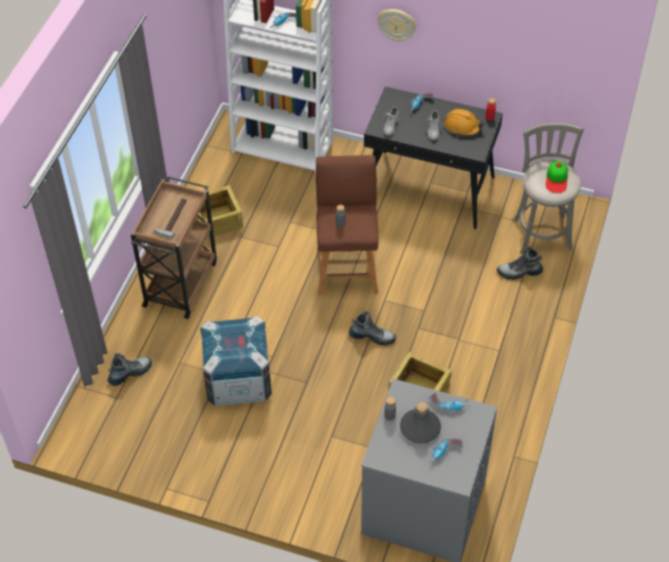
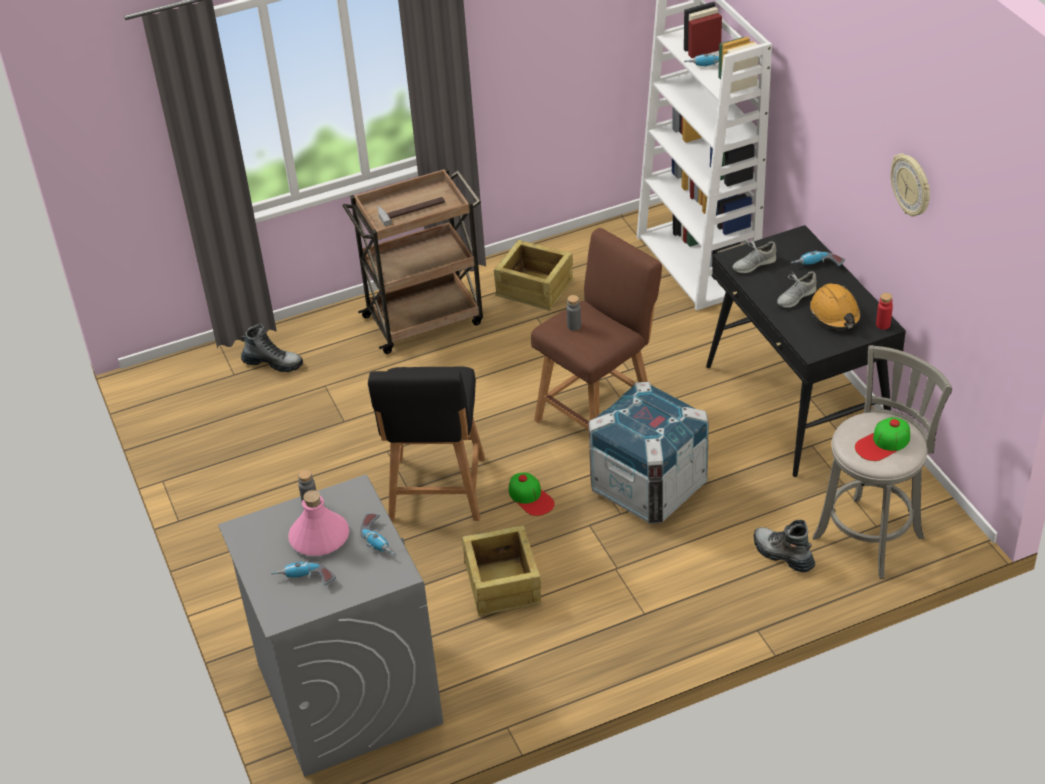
camera: 50 degrees right, 10 degrees down
crate [200,316,272,406] -> crate moved to [589,382,709,524]
boot [349,311,396,346] -> cap [509,473,555,516]
wall clock [377,9,416,42] -> wall clock moved to [891,154,930,217]
grey bottle [400,402,441,444] -> pink bottle [288,490,349,556]
none -> black stool [368,366,485,521]

